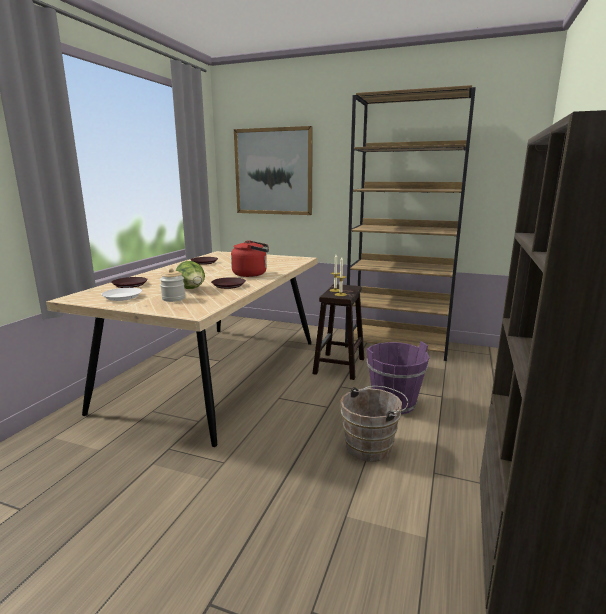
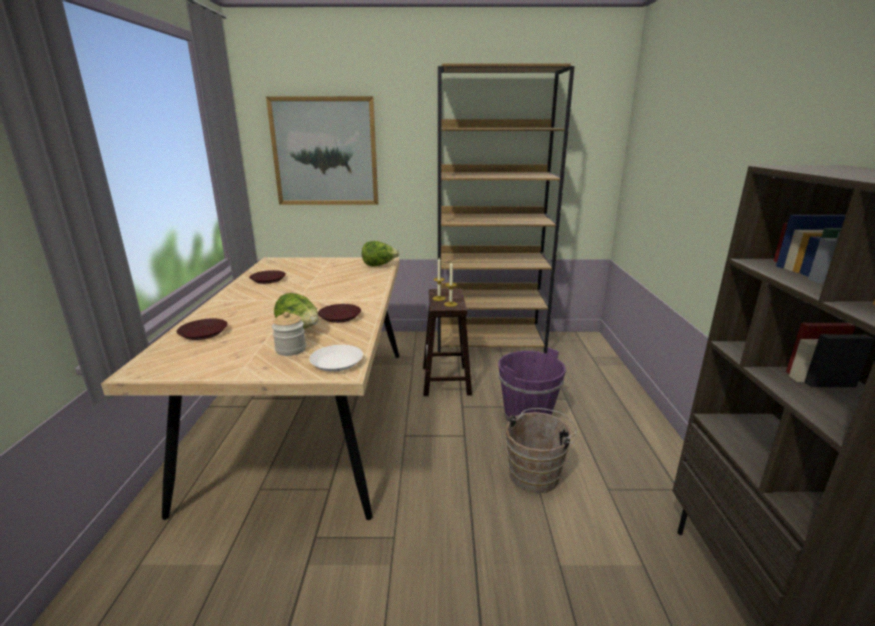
camera: 20 degrees left, 5 degrees up
white plate [101,288,142,301] -> white plate moved to [309,345,363,372]
red kettle [231,240,269,277] -> none
none -> lettuce [362,241,400,267]

